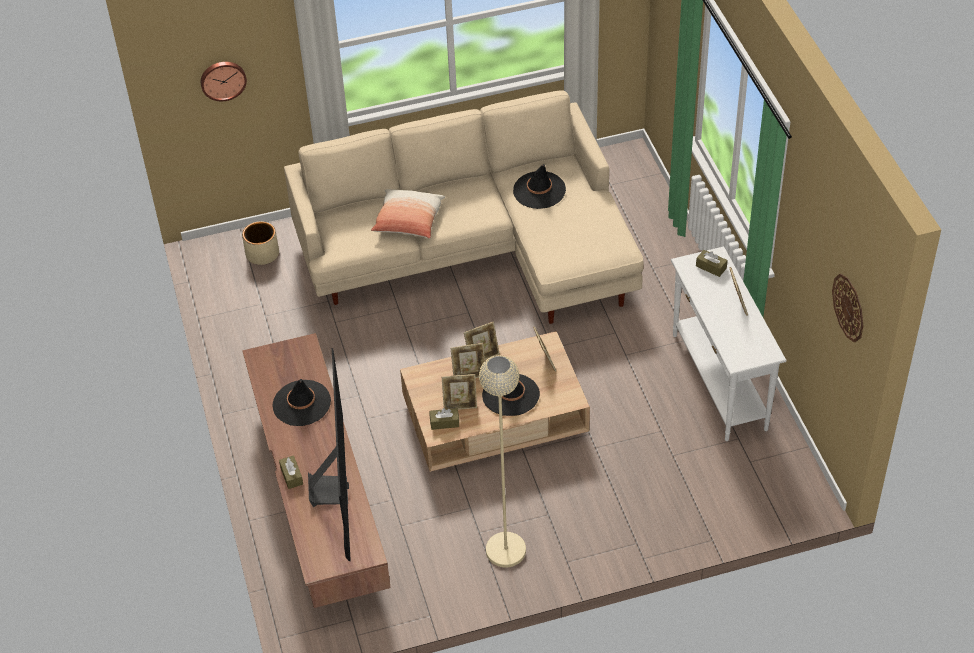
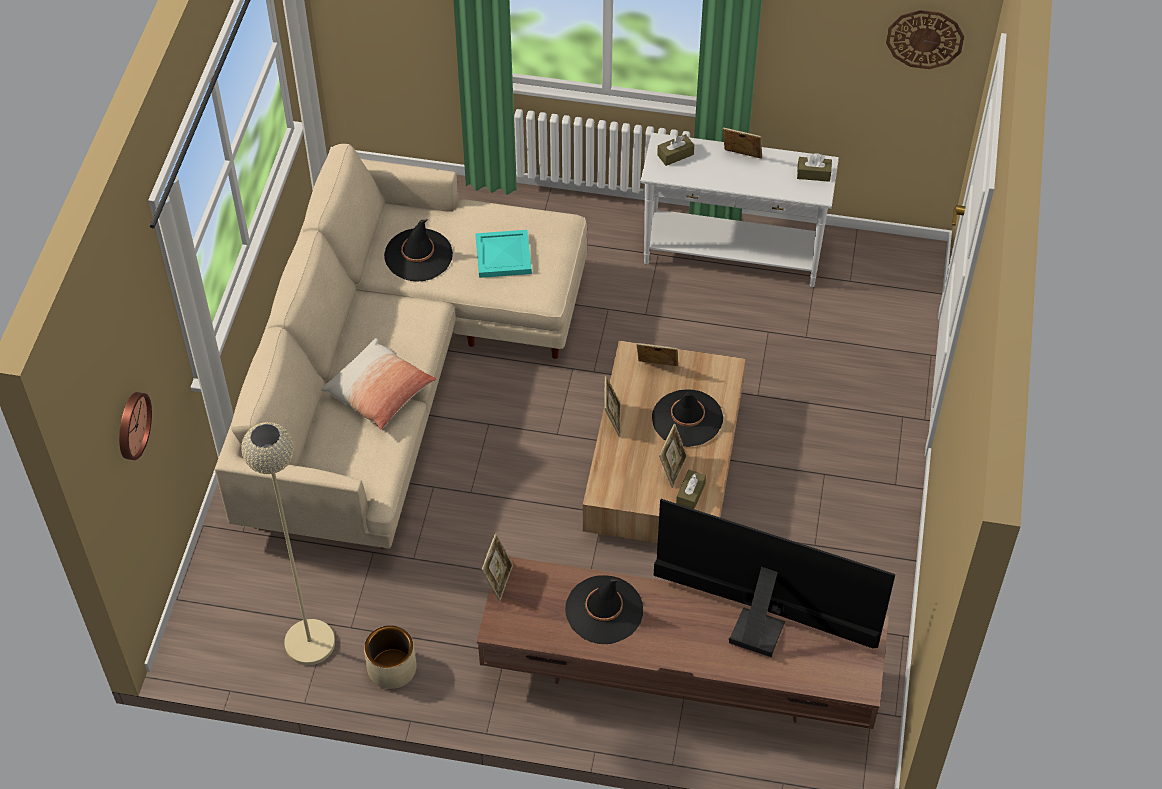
camera: 65 degrees left, 5 degrees up
beige planter [242,221,279,265] -> beige planter moved to [364,625,417,689]
brown tissue box [279,455,303,489] -> brown tissue box moved to [797,153,832,182]
picture frame [451,343,485,378] -> picture frame moved to [481,533,513,601]
beige floor lamp [479,355,526,568] -> beige floor lamp moved to [241,422,335,665]
none -> turquoise tray [475,230,532,278]

